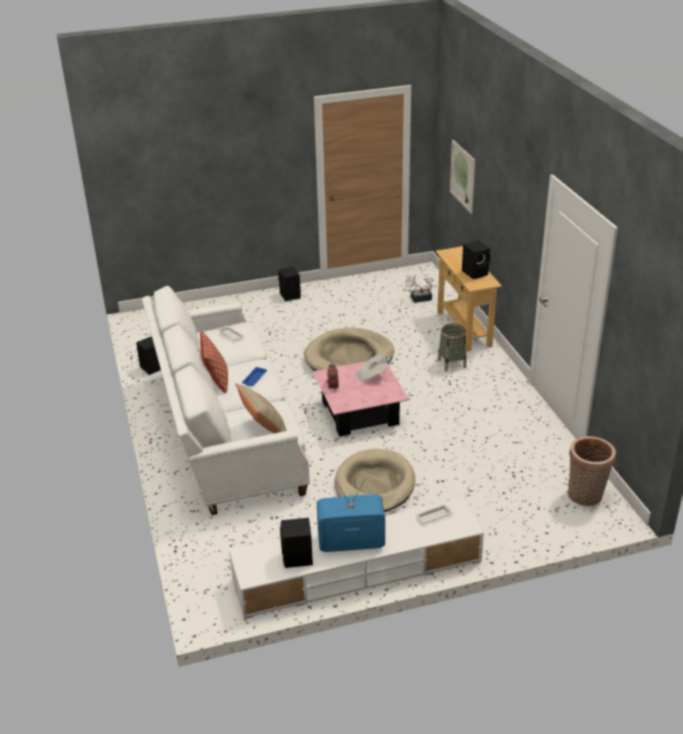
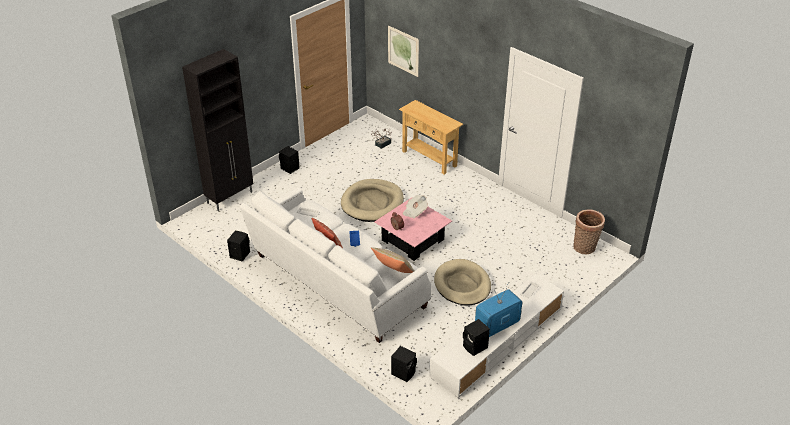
camera: 30 degrees left, 5 degrees up
basket [438,323,466,372] -> none
black speaker [462,240,490,279] -> black speaker moved to [391,346,417,382]
none -> black cabinet [182,49,253,211]

